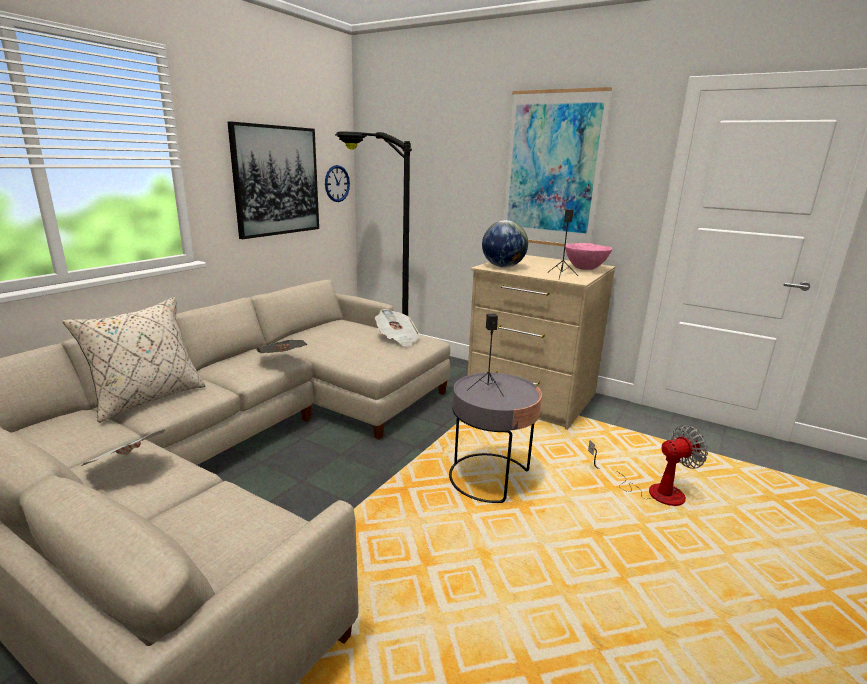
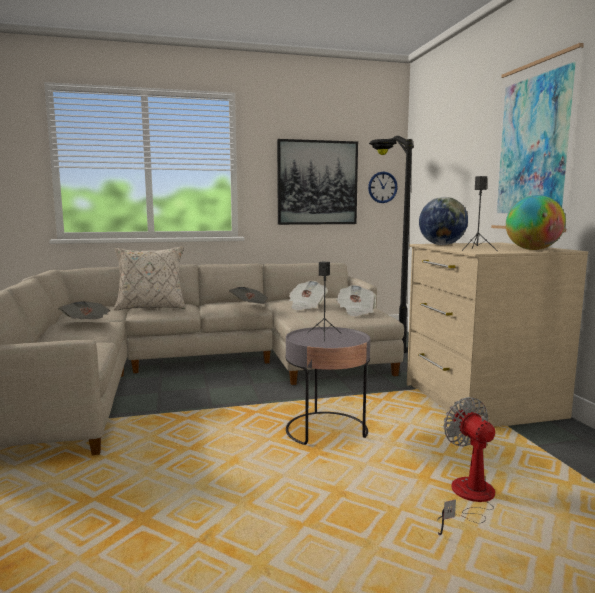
camera: 45 degrees right, 10 degrees down
pink bowl [565,243,612,270] -> globe [506,195,566,250]
fan [588,425,708,506] -> fan turned 135 degrees counterclockwise [437,397,495,535]
none -> newspaper [289,281,328,310]

